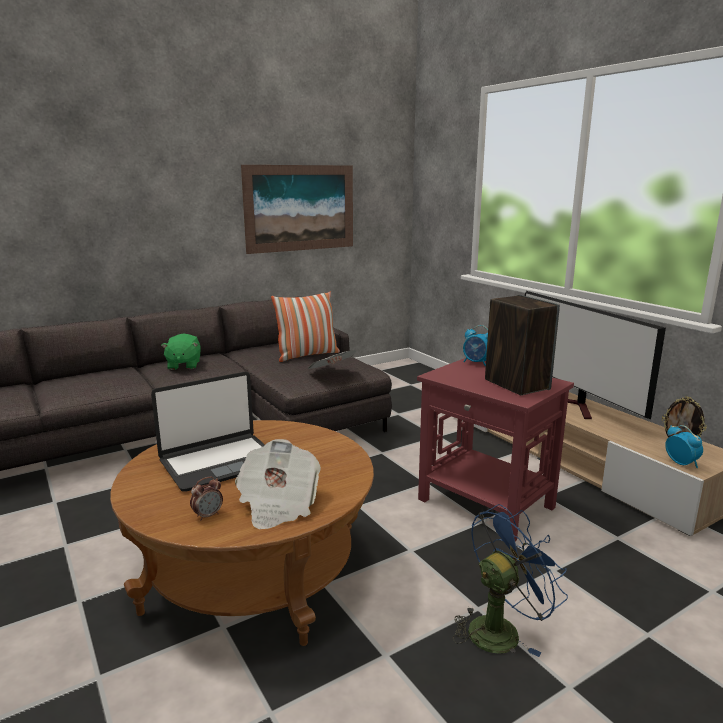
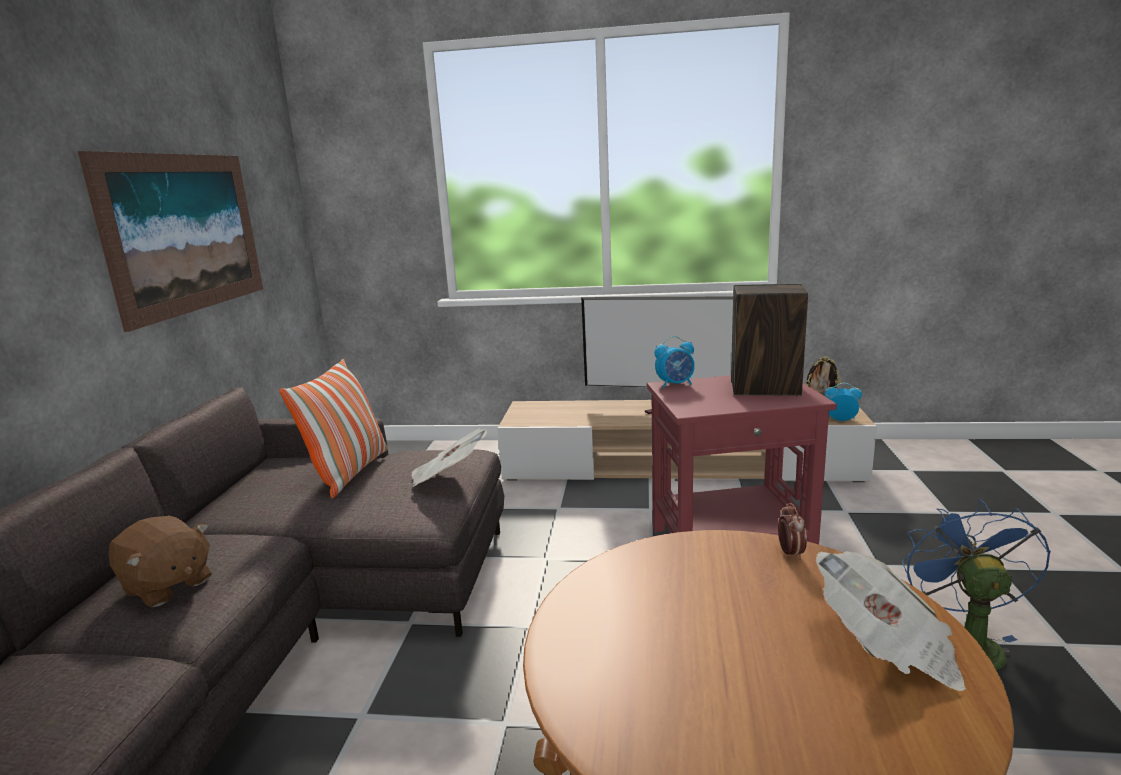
camera: 50 degrees left, 0 degrees up
laptop [151,372,265,492] -> none
green plush toy [161,333,201,370] -> brown plush toy [108,516,212,608]
alarm clock [190,477,223,521] -> alarm clock moved to [778,503,807,560]

